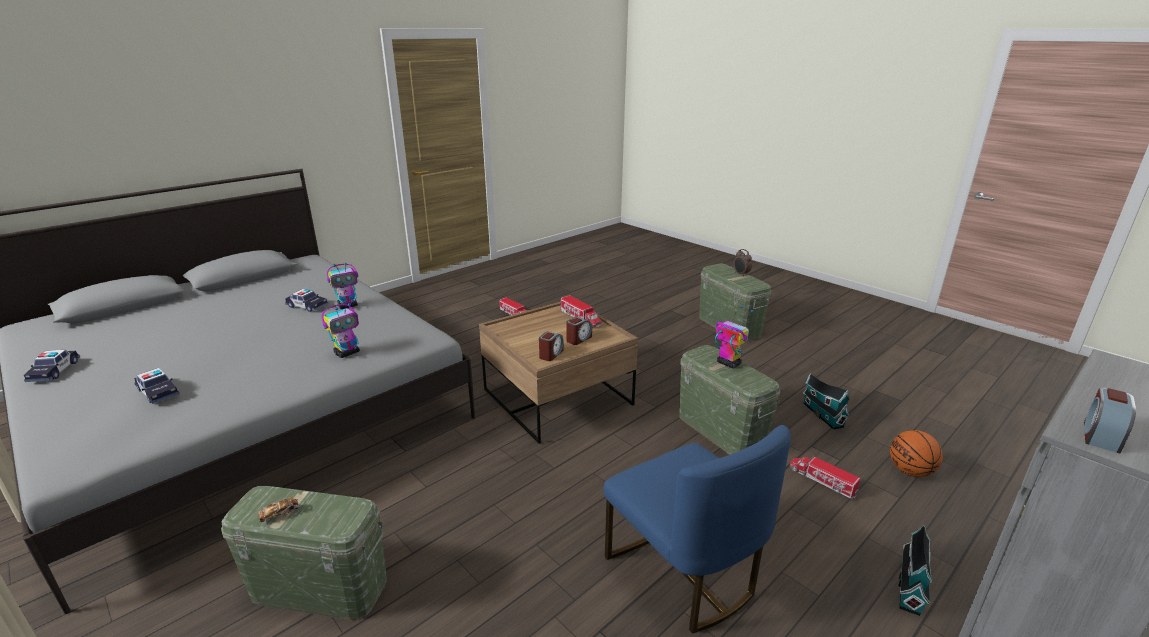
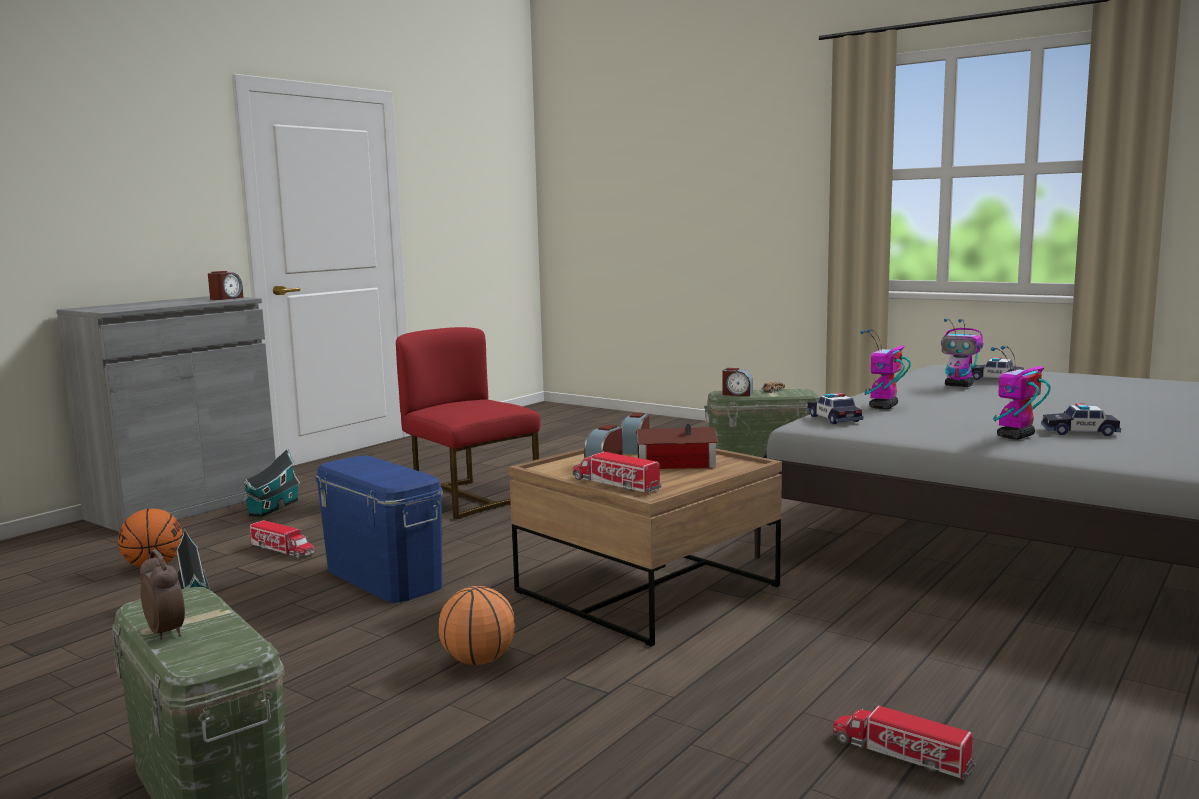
camera: 170 degrees right, 15 degrees down
toy car [24,350,80,382] -> toy car moved to [806,393,863,424]
blue chair [604,425,791,634] -> red chair [396,327,541,520]
green storage box [679,345,780,455] -> blue storage box [316,456,443,602]
toy robot [715,306,753,368] -> toy robot moved to [941,318,983,387]
none -> basketball [439,586,515,665]
none -> toy house [636,424,718,469]
none -> alarm clock [722,368,753,396]

